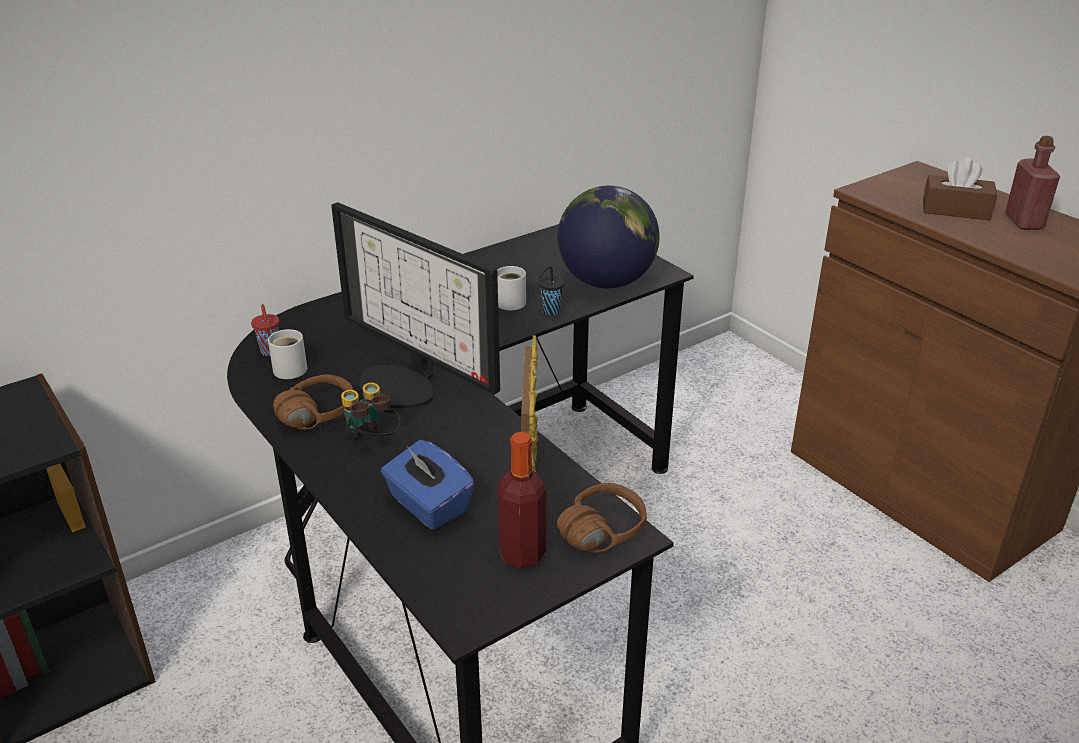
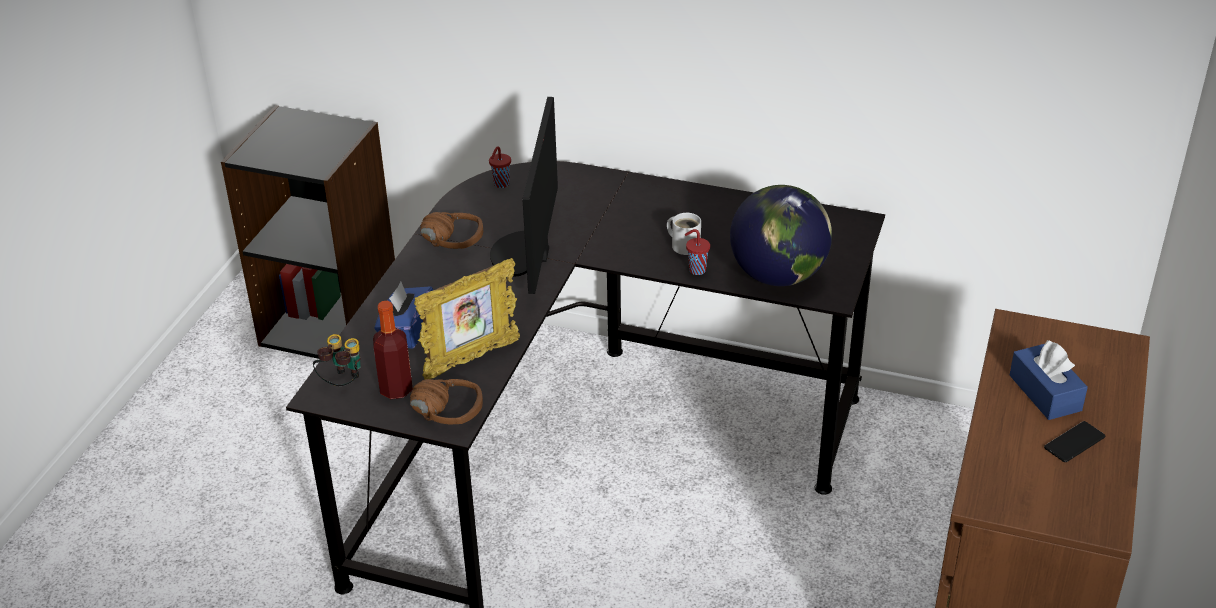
camera: 55 degrees right, 5 degrees up
white mug [268,329,307,379] -> none
binoculars [341,383,400,439] -> binoculars moved to [313,334,361,386]
black cup [538,265,564,315] -> red cup [685,229,710,275]
brown tissue box [923,158,997,220] -> blue tissue box [1010,340,1088,420]
red bottle [1005,136,1060,230] -> phone [1044,421,1105,462]

